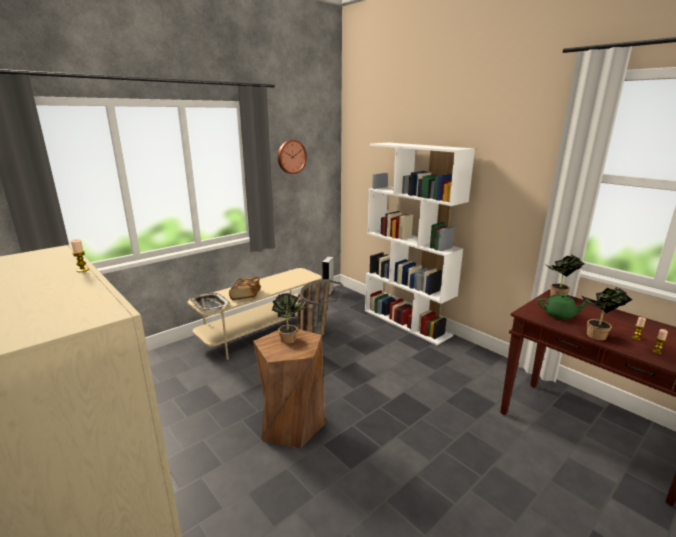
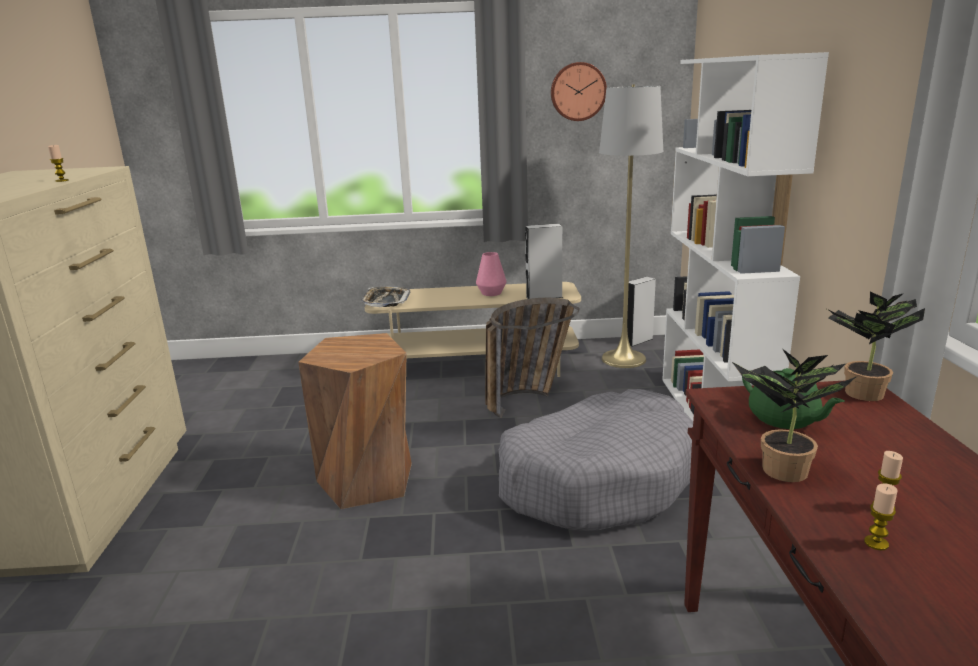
camera: 40 degrees right, 0 degrees up
book [229,277,261,300] -> none
potted plant [272,293,307,344] -> none
none -> pink vase [476,252,507,296]
none -> grey dog bed [499,389,693,531]
none -> grey speaker [525,223,563,299]
none -> grey floor lamp [599,84,663,368]

